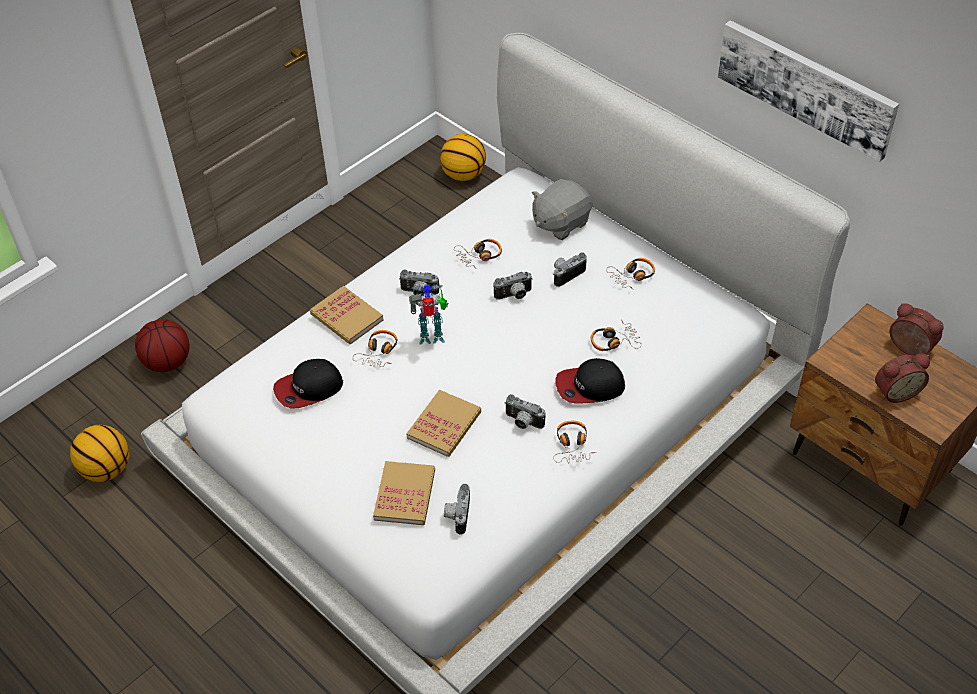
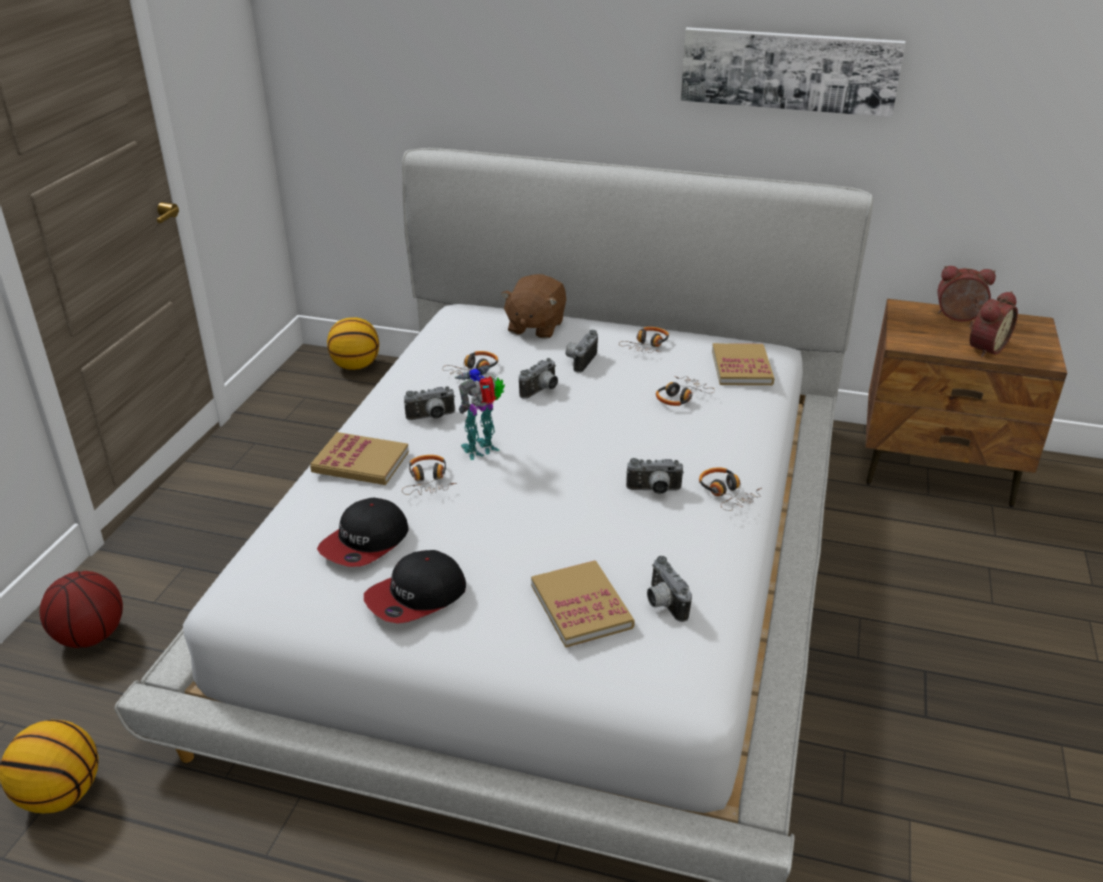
camera: 30 degrees left, 15 degrees down
book [406,390,481,457] -> book moved to [712,343,775,385]
grey plush toy [532,179,593,240] -> brown plush toy [501,274,566,339]
cap [555,358,625,404] -> cap moved to [364,550,466,623]

